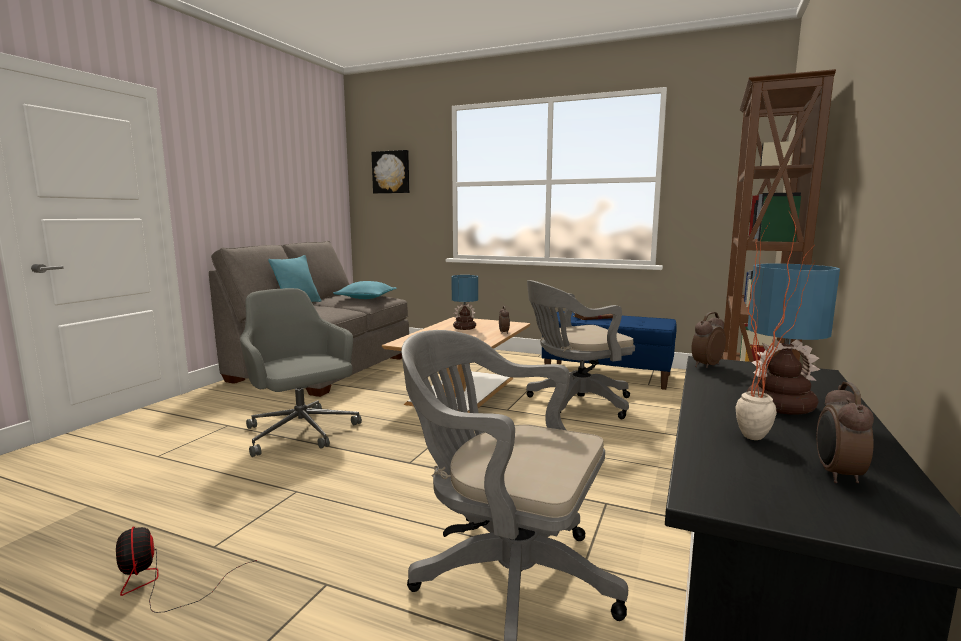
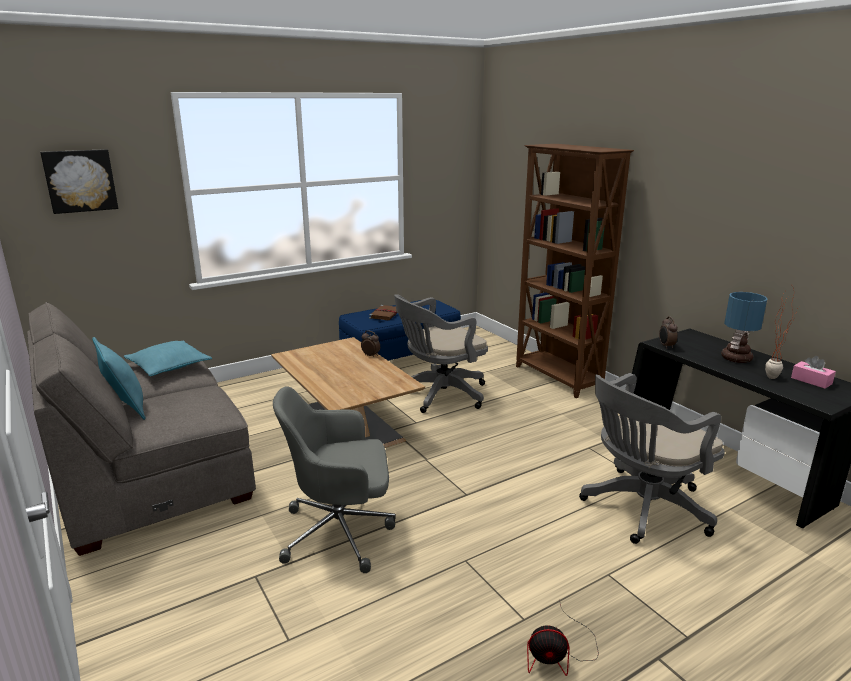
camera: 55 degrees left, 10 degrees up
table lamp [451,275,478,330] -> none
grey office chair [526,280,635,419] -> grey office chair turned 45 degrees clockwise [394,294,488,413]
alarm clock [817,382,874,483] -> pink tissue box [791,356,836,389]

